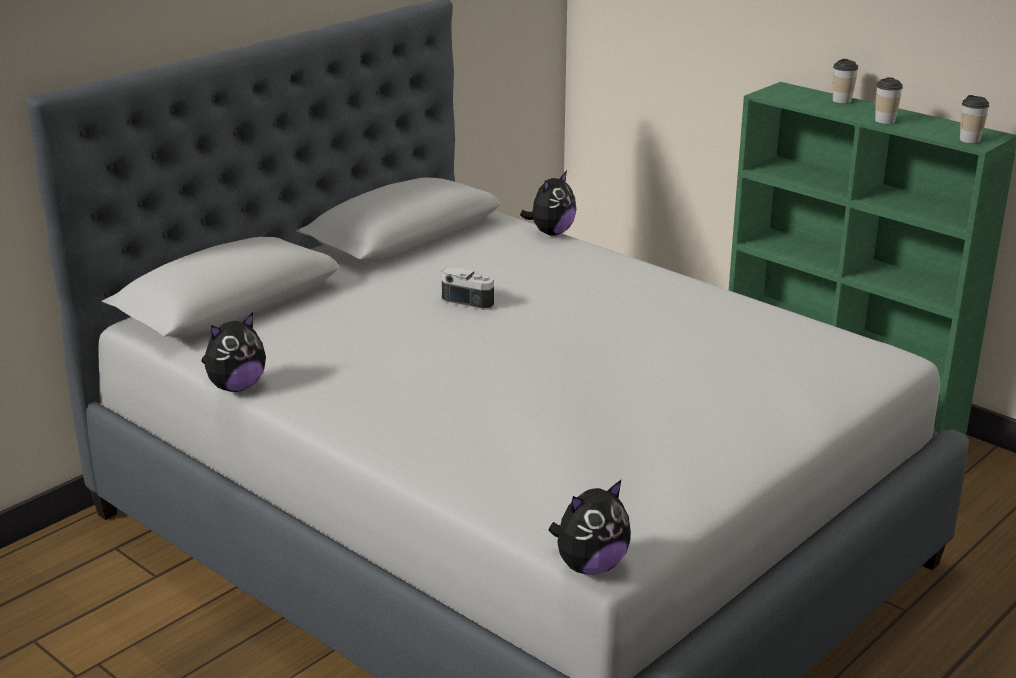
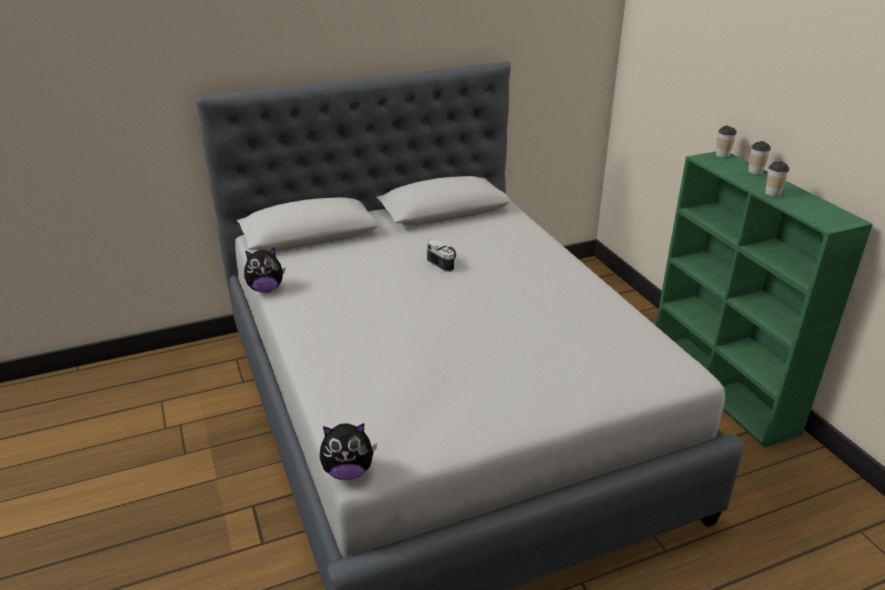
camera: 25 degrees right, 5 degrees up
plush toy [520,170,576,235] -> none
cup [960,95,989,143] -> cup moved to [716,126,737,158]

